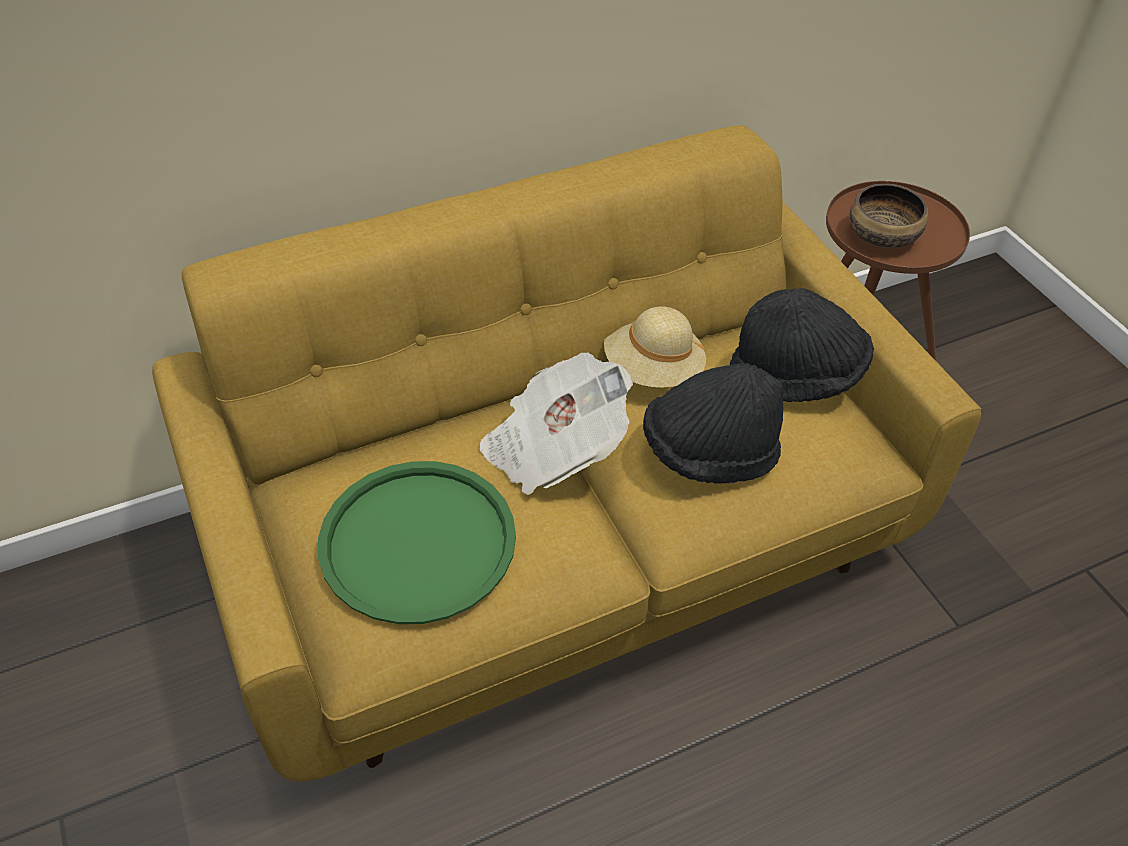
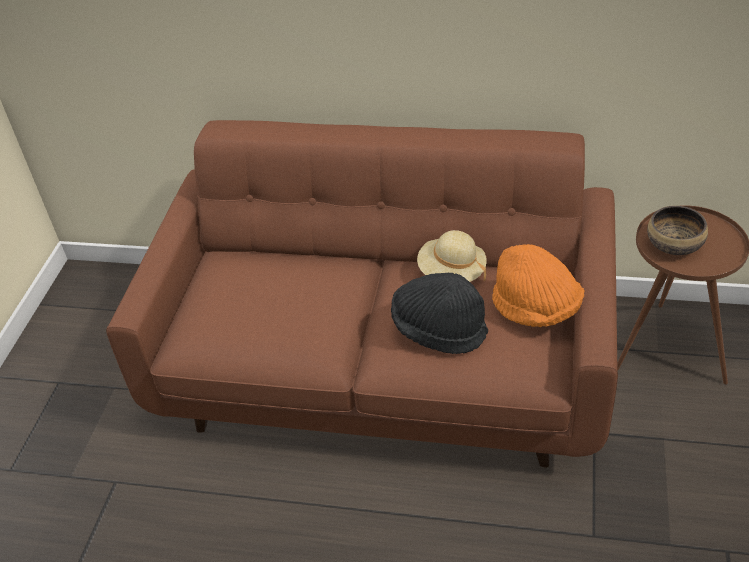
camera: 40 degrees right, 5 degrees down
yellow sofa [152,125,982,781] -> brown sofa [106,120,618,468]
green tray [318,461,516,624] -> none
newspaper [480,352,633,495] -> none
black hat [730,288,874,402] -> orange hat [492,244,584,327]

